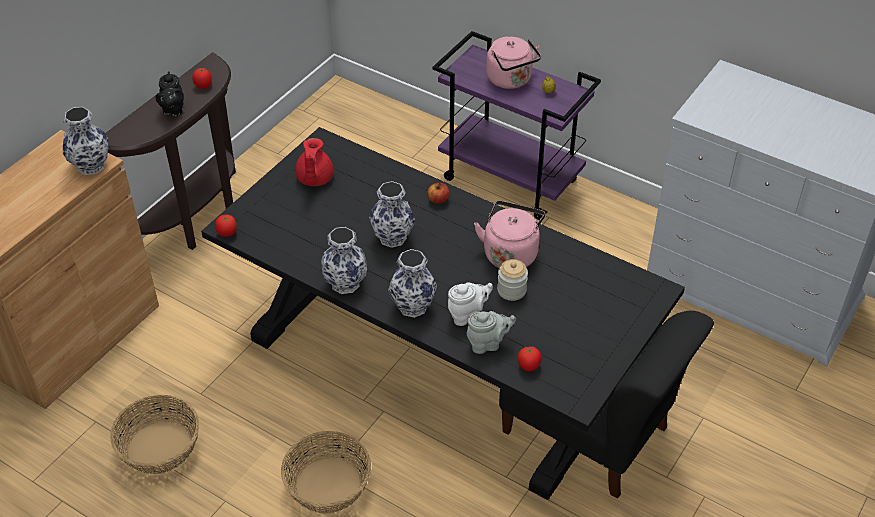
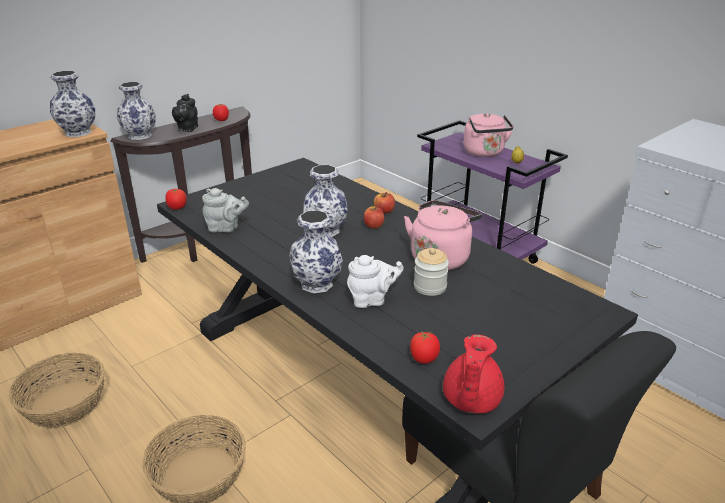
camera: 15 degrees right, 15 degrees down
red teapot [295,138,333,186] -> red teapot moved to [443,334,504,413]
vase [321,227,367,294] -> vase moved to [117,82,156,140]
grey teapot [467,311,516,354] -> grey teapot moved to [202,188,249,232]
none -> apple [364,206,384,229]

